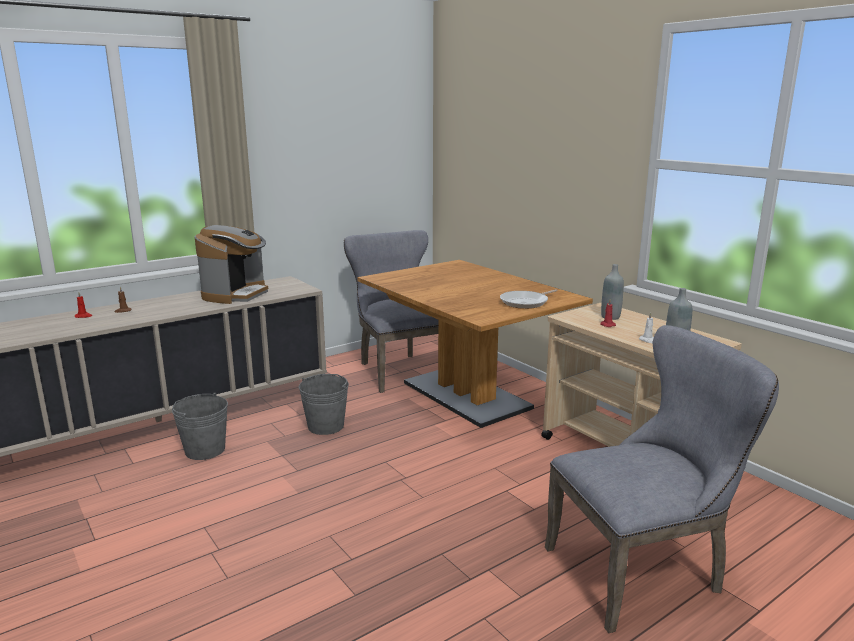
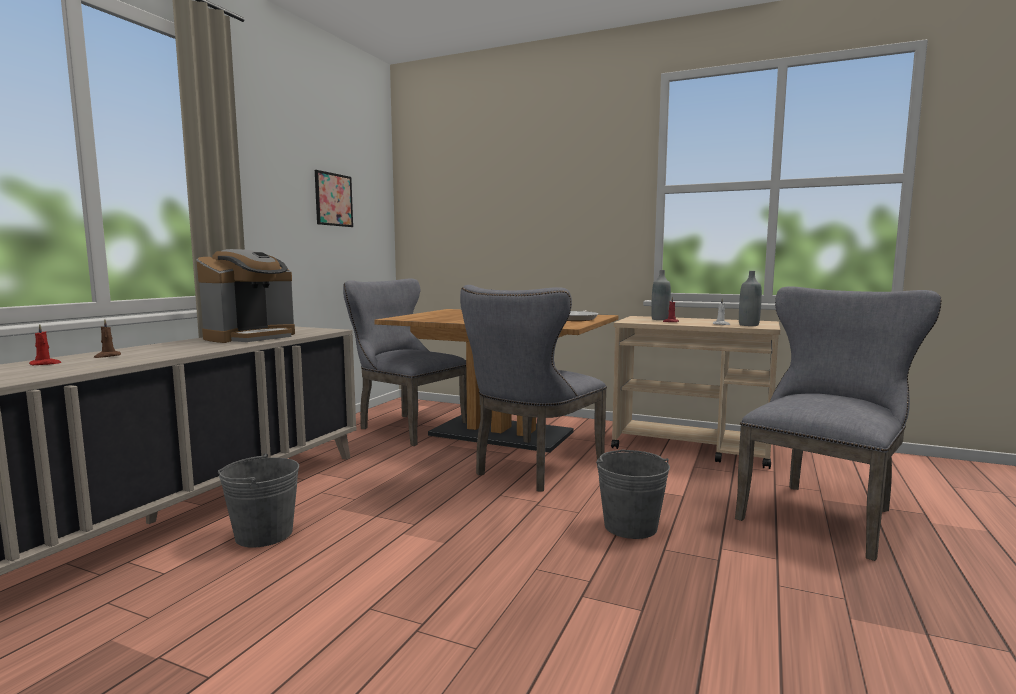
camera: 30 degrees left, 10 degrees down
coffee machine [195,225,268,304] -> coffee machine turned 45 degrees clockwise [197,249,295,343]
grey bucket [299,374,349,435] -> grey bucket moved to [596,450,670,539]
none -> picture [315,170,353,227]
none -> grey chair [460,285,607,492]

